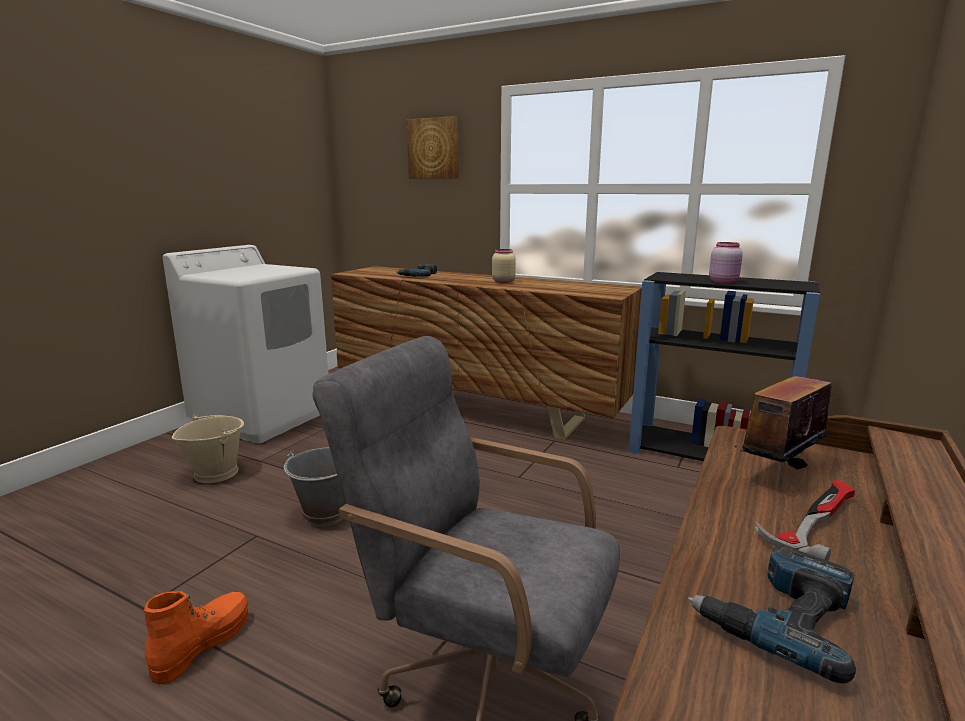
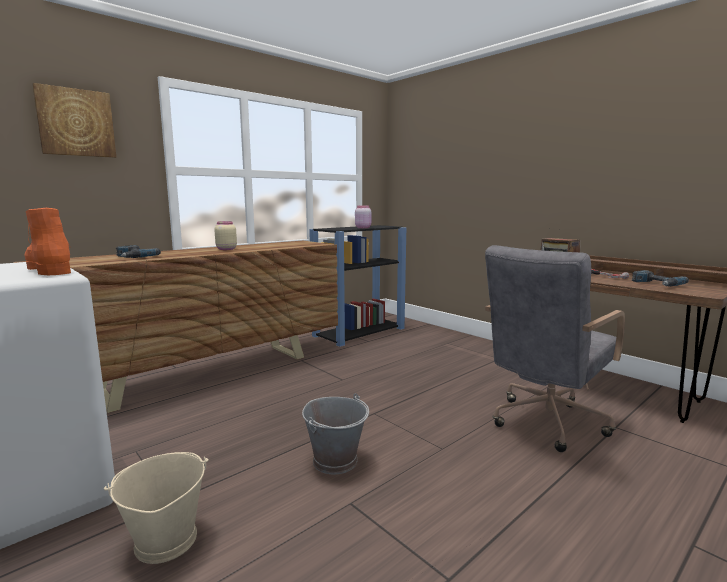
camera: 70 degrees left, 5 degrees down
orange boot [144,591,248,684] -> orange boot moved to [24,208,71,275]

